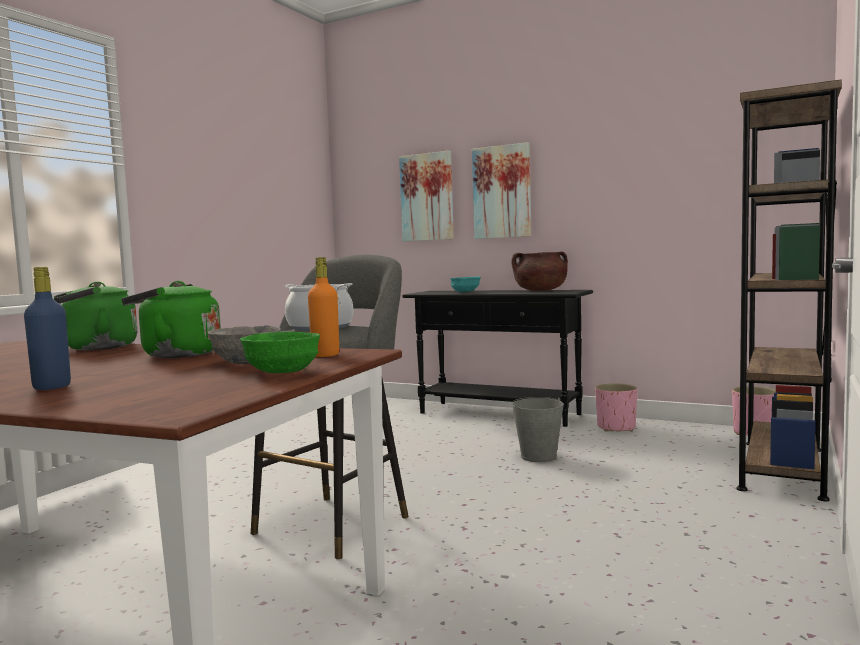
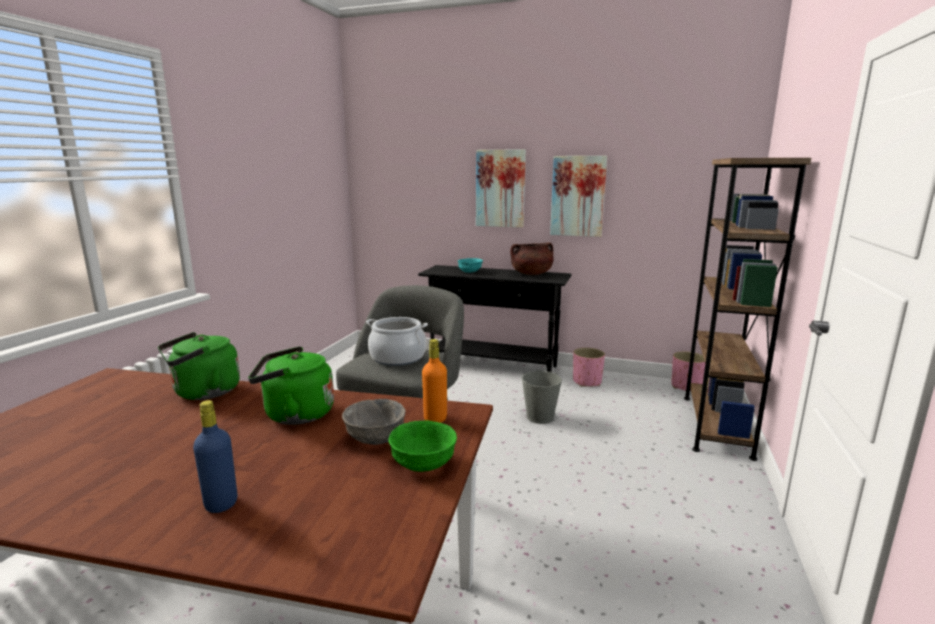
camera: 10 degrees left, 10 degrees up
picture [399,151,454,241] -> picture moved to [550,156,607,237]

